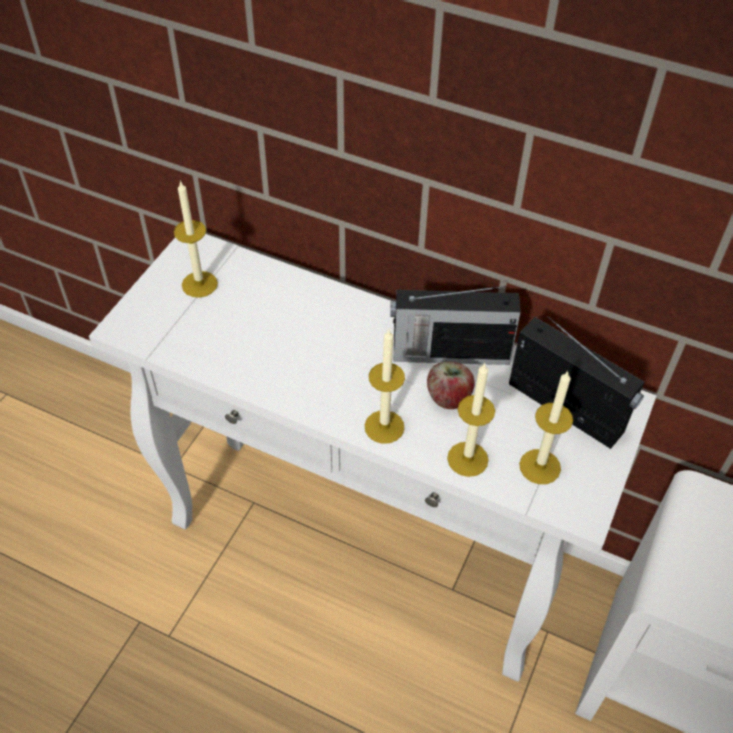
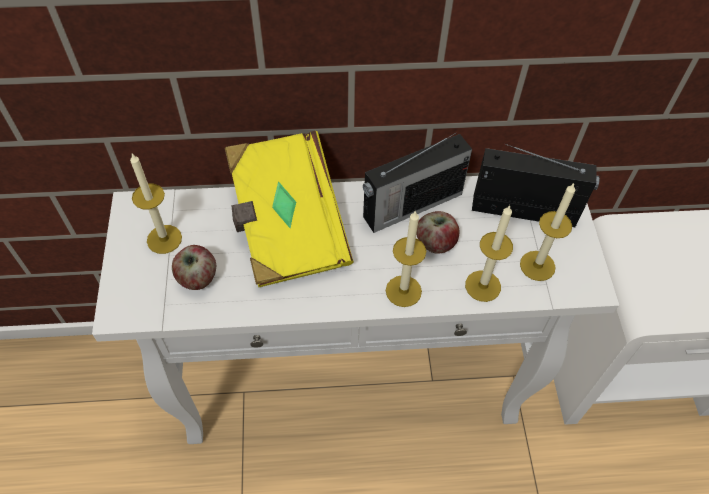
camera: 30 degrees left, 5 degrees up
none -> apple [172,245,216,290]
none -> yellow book [225,131,353,287]

